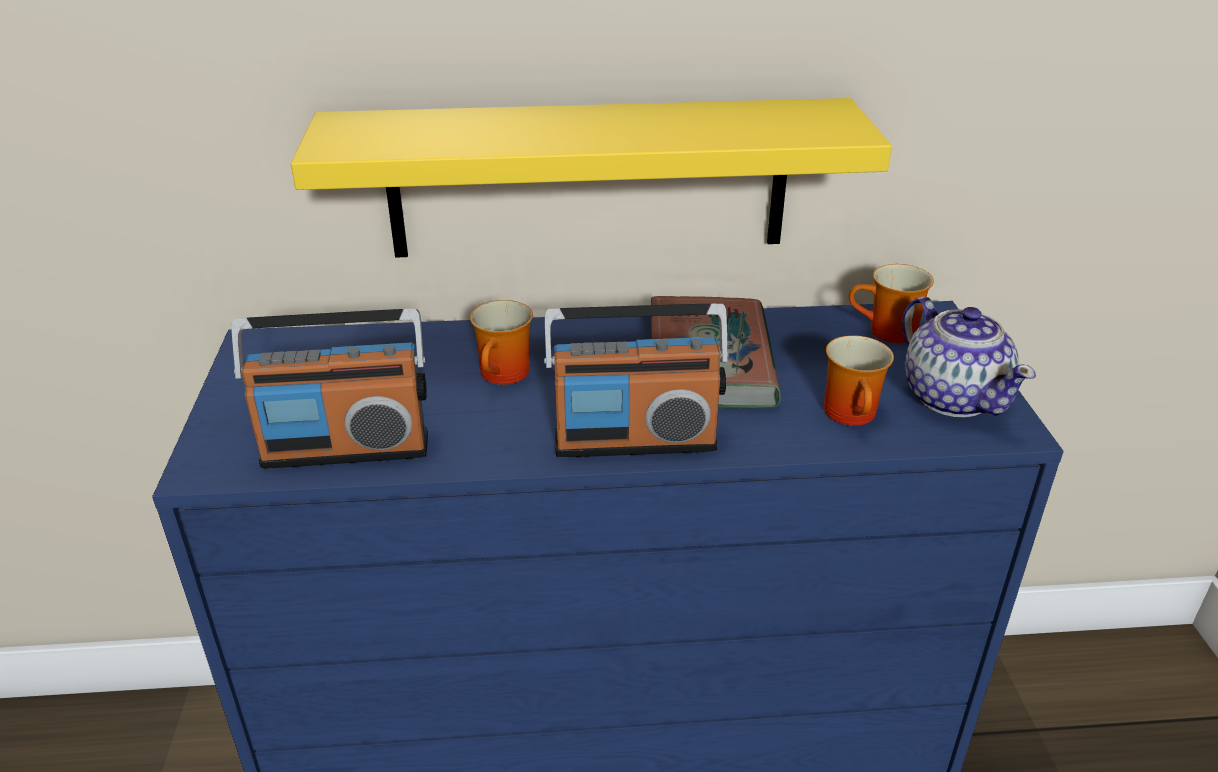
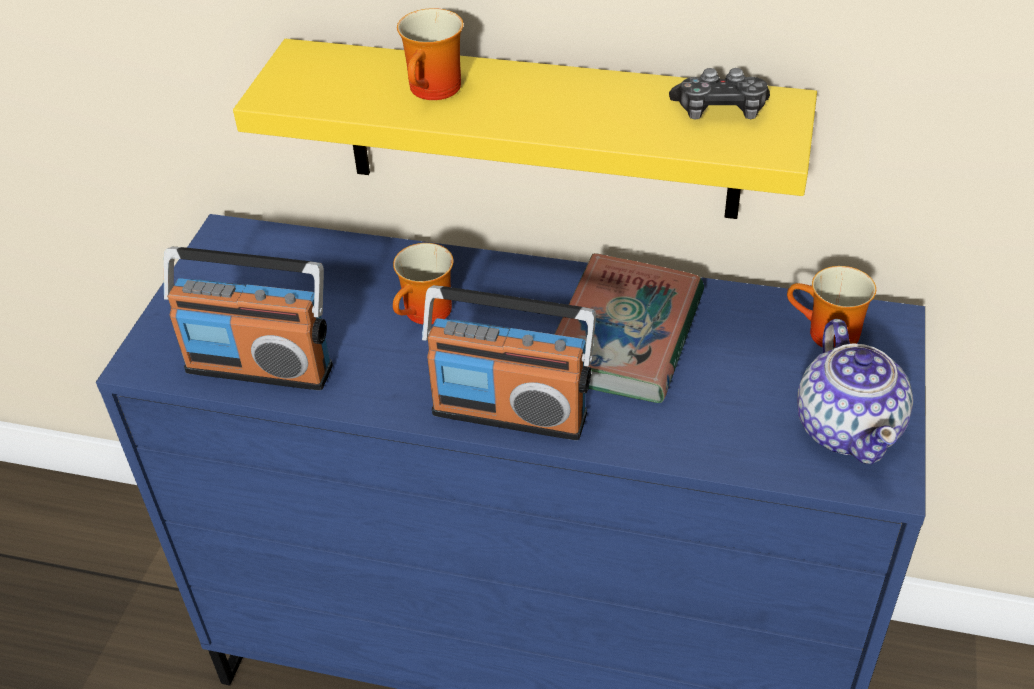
camera: 20 degrees right, 10 degrees up
mug [824,335,894,426] -> mug moved to [397,8,463,100]
none -> game controller [669,68,770,120]

